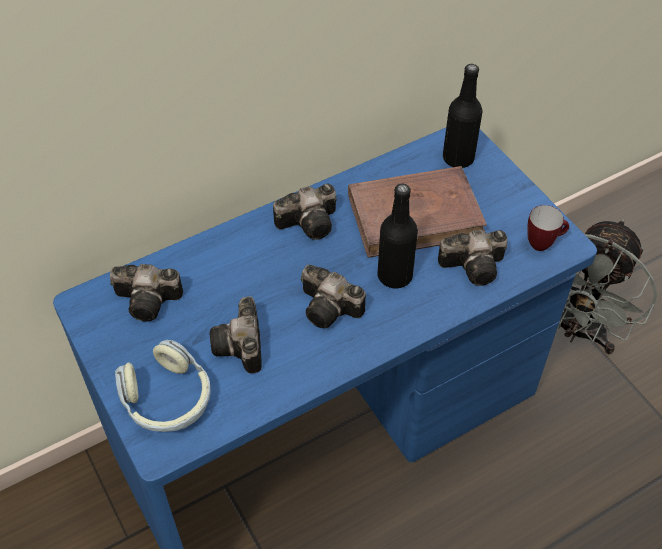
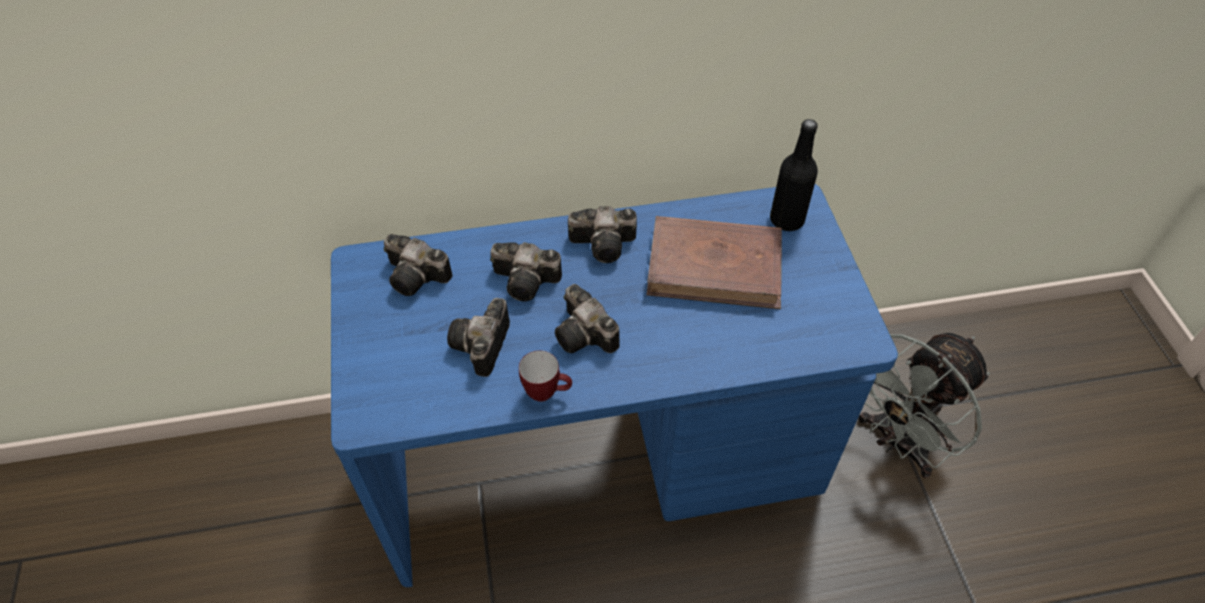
camera: 20 degrees right, 0 degrees up
headphones [115,340,211,432] -> none
black bottle [377,184,418,288] -> none
camera [438,230,508,286] -> camera moved to [490,242,562,302]
mug [528,205,569,251] -> mug moved to [519,350,572,402]

